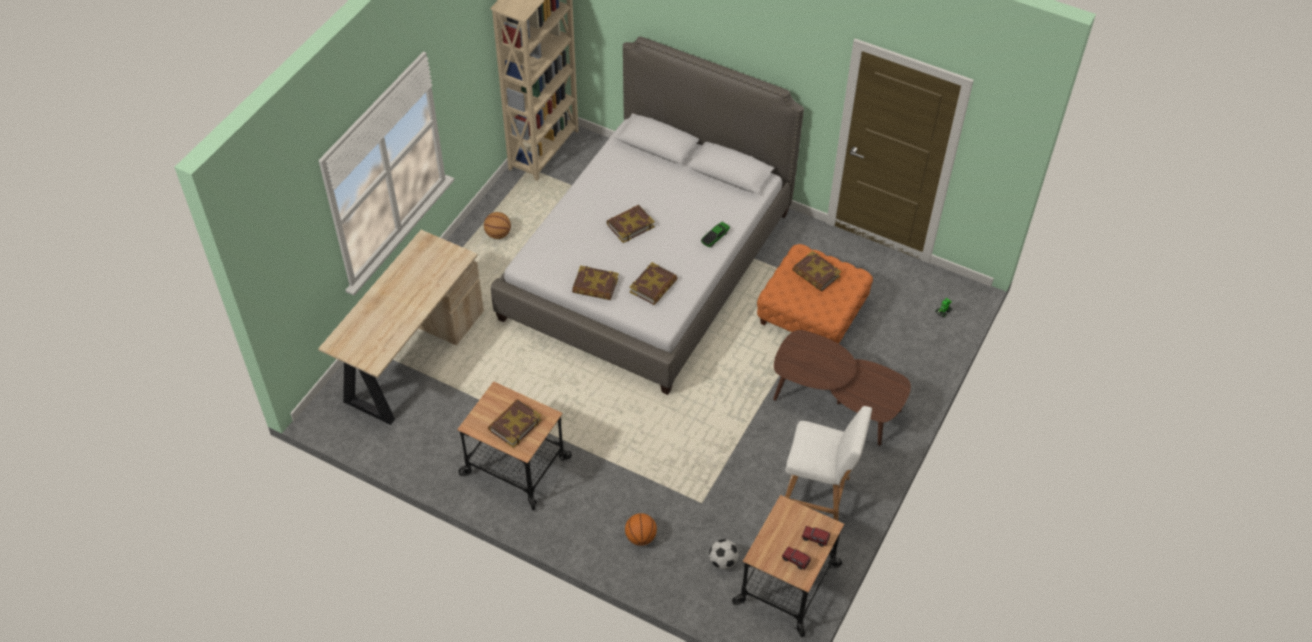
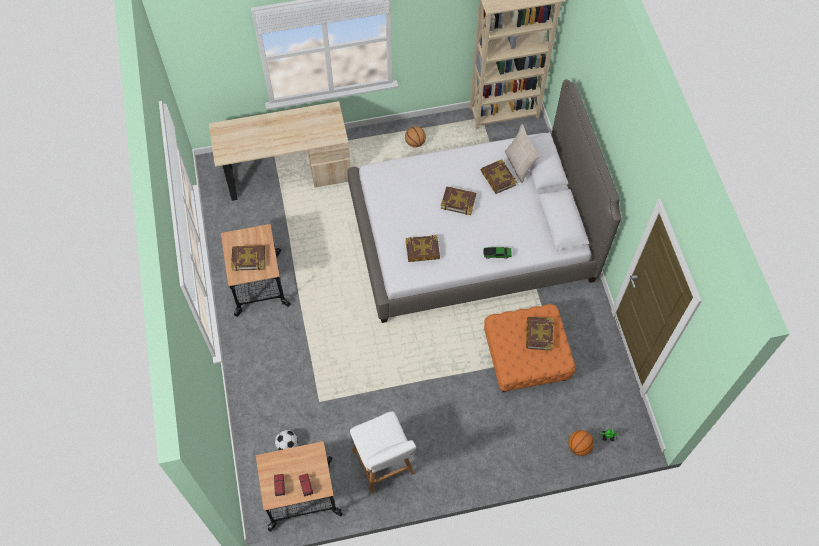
camera: 50 degrees right, 10 degrees up
book [572,266,619,300] -> book moved to [481,159,517,194]
basketball [625,513,657,546] -> basketball moved to [568,430,594,456]
brown coffee table [773,330,911,446] -> none
none -> beige pillow [505,124,540,183]

